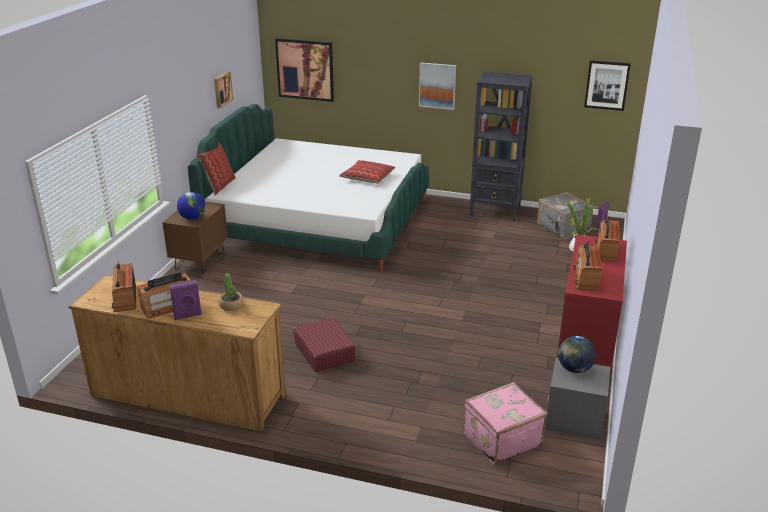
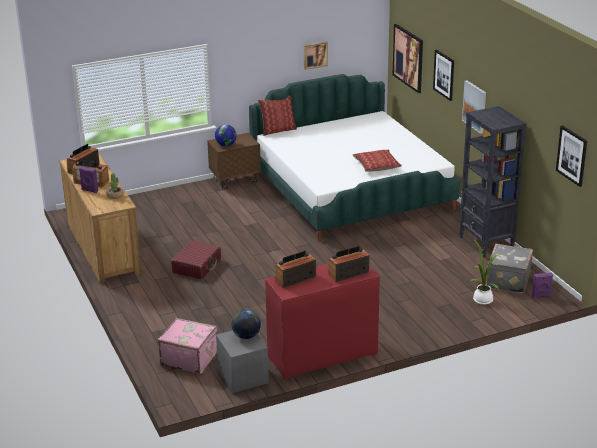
camera: 50 degrees right, 0 degrees up
none -> picture [433,50,454,101]

